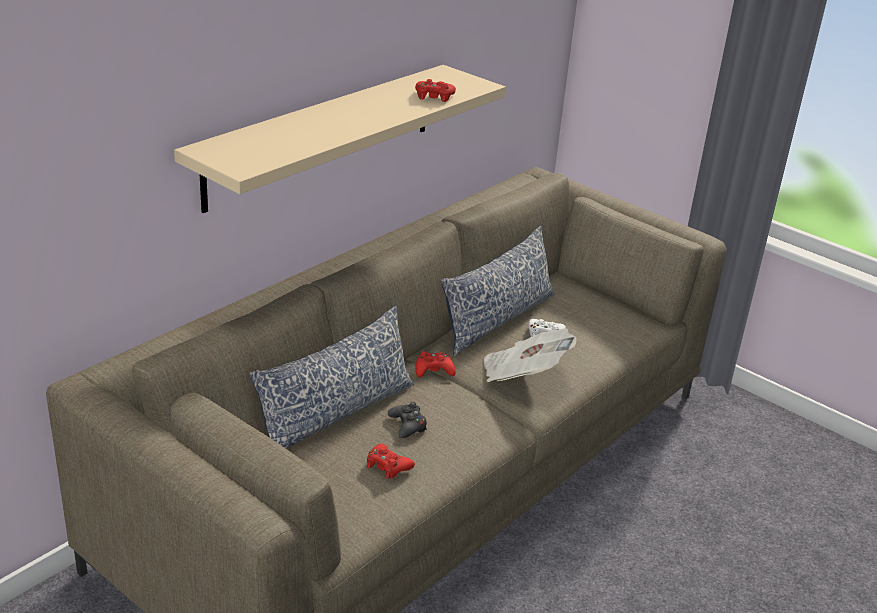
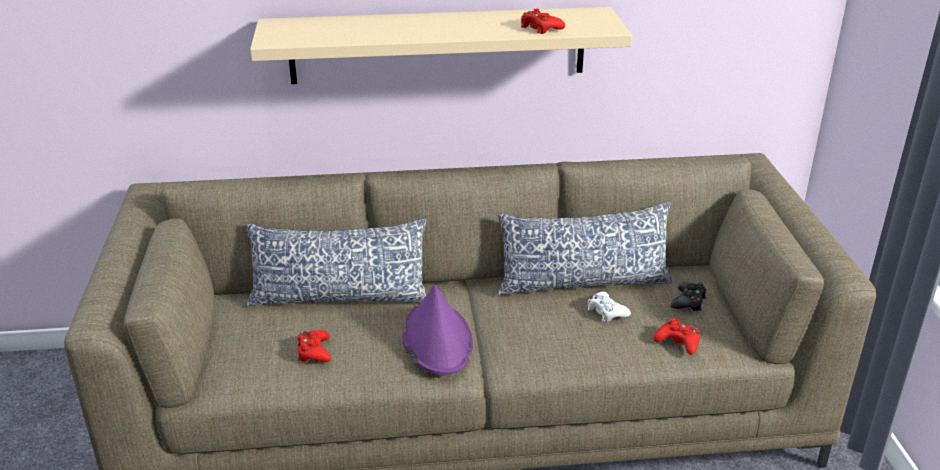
camera: 45 degrees right, 0 degrees up
black game controller [388,402,427,438] -> black game controller moved to [671,282,706,311]
red game controller [415,351,456,377] -> red game controller moved to [654,318,700,355]
newspaper [484,329,577,382] -> none
none -> purple hat [402,284,473,376]

